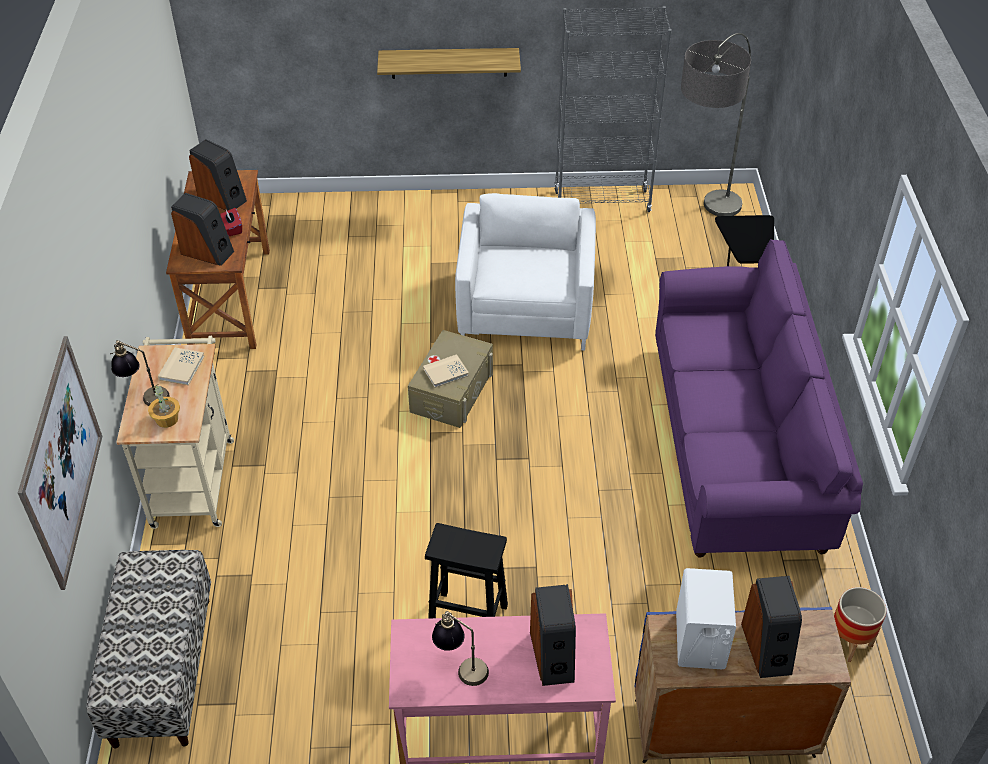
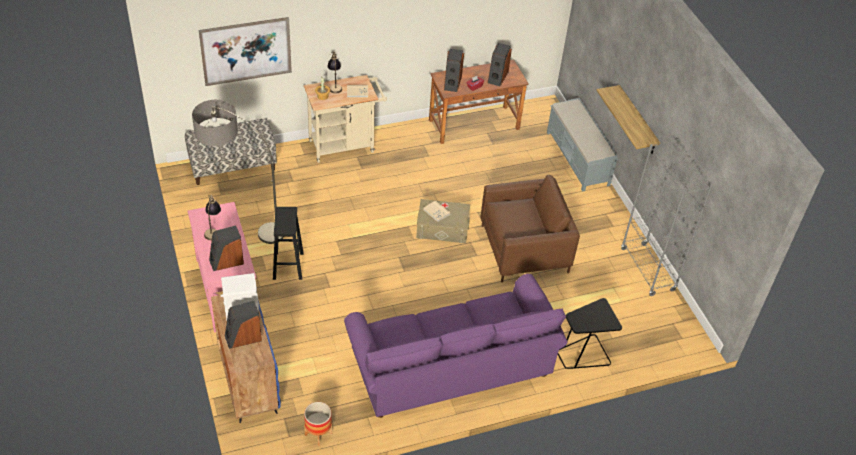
camera: 70 degrees right, 0 degrees up
white armchair [455,193,596,351] -> brown armchair [480,175,580,283]
floor lamp [681,33,751,216] -> floor lamp moved to [192,100,284,244]
none -> grey bench [547,98,618,192]

